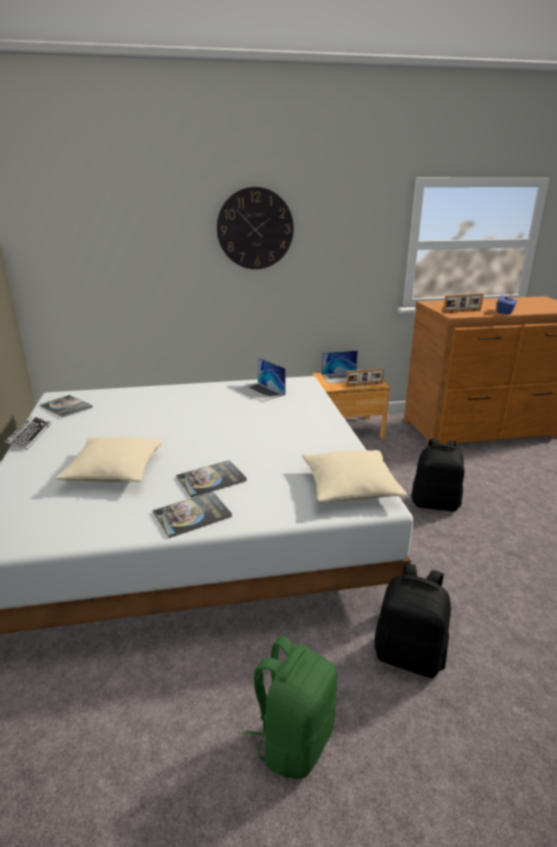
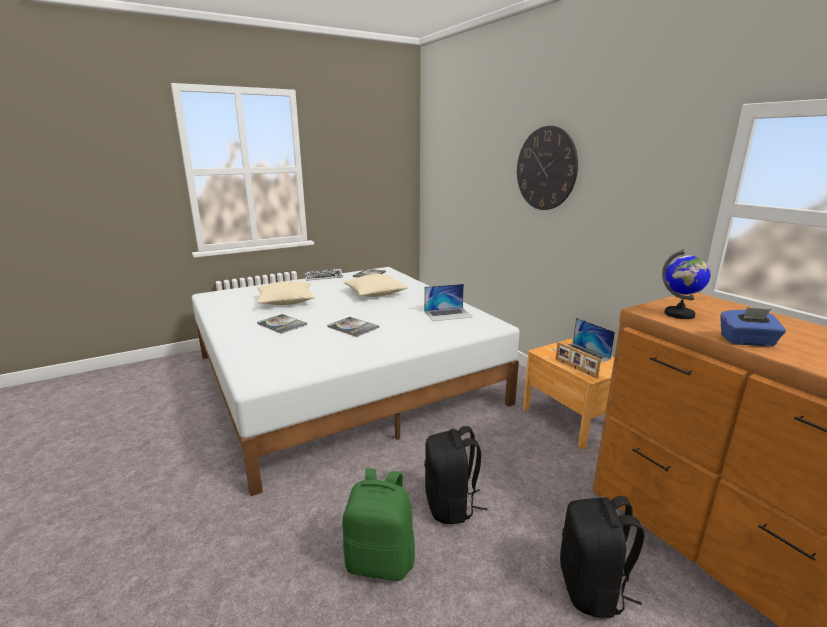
camera: 70 degrees right, 5 degrees down
book [153,492,232,538] -> book moved to [328,317,379,337]
laptop [235,358,286,402] -> laptop turned 135 degrees counterclockwise [424,284,472,321]
green backpack [245,636,337,779] -> green backpack moved to [342,468,415,581]
beige pillow [302,450,407,502] -> beige pillow moved to [343,274,408,297]
black backpack [375,563,451,678] -> black backpack moved to [560,496,644,618]
picture frame [443,293,484,313] -> globe [662,249,711,319]

